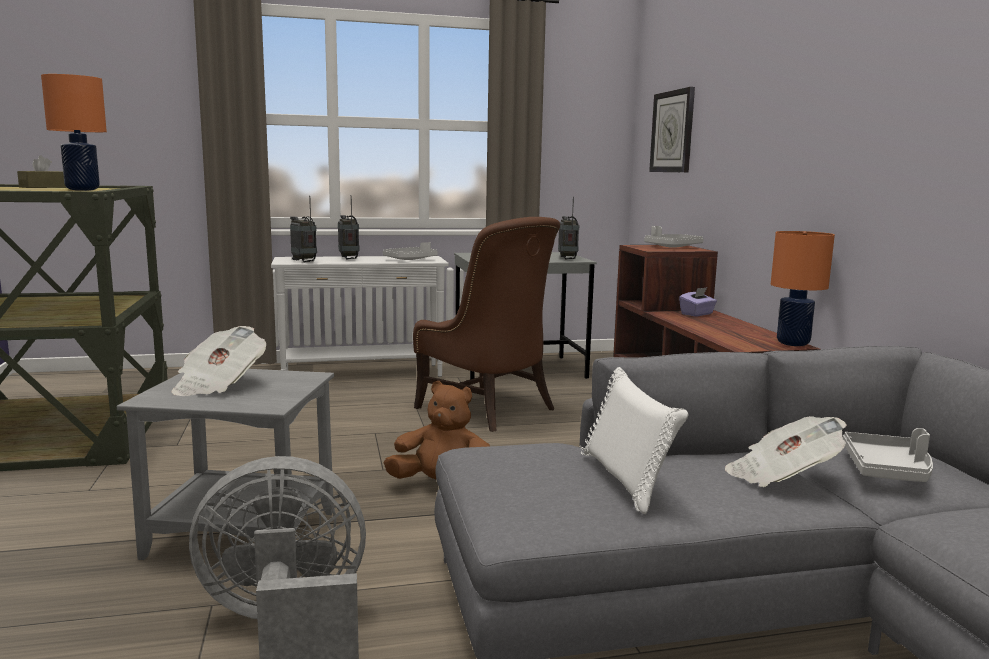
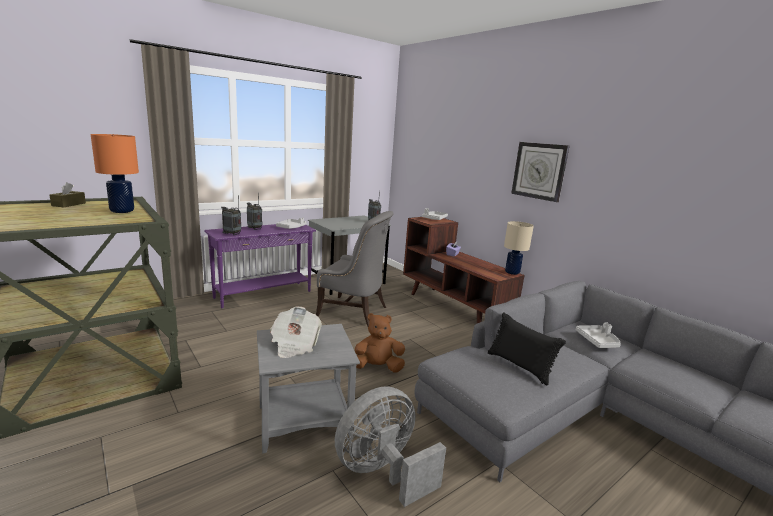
camera: 25 degrees left, 5 degrees up
white console table [271,256,449,377] -> purple console table [205,224,316,309]
brown chair [413,217,560,432] -> grey chair [316,211,394,326]
white pillow [580,367,688,514] -> black pillow [488,312,566,386]
wall clock [649,87,695,173] -> wall clock moved to [511,142,569,202]
newspaper [725,416,847,487] -> none
orange table lamp [771,231,835,346] -> beige table lamp [504,221,534,275]

